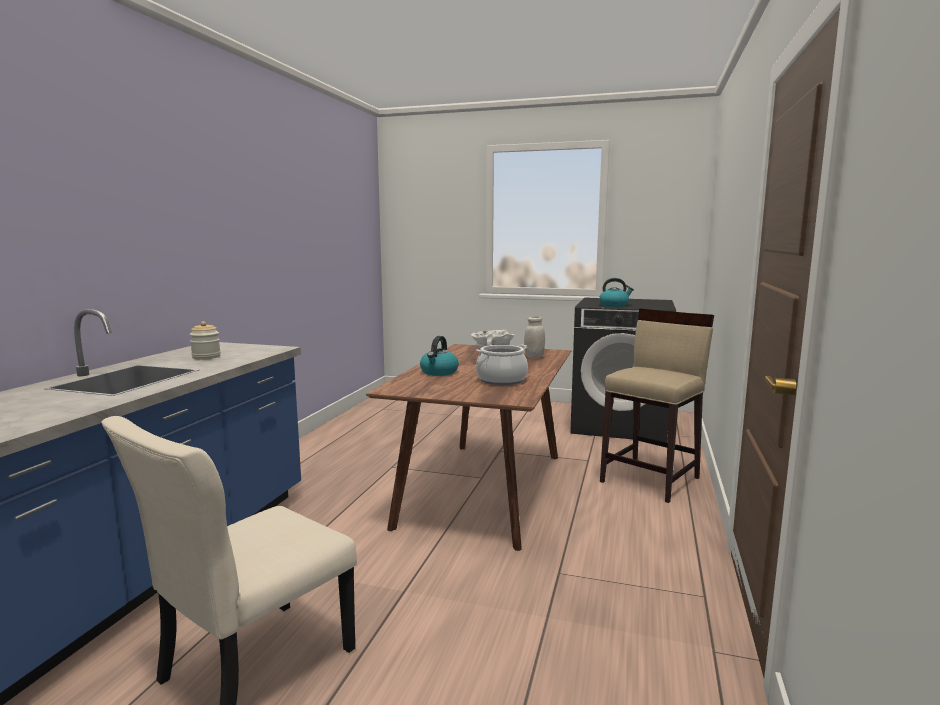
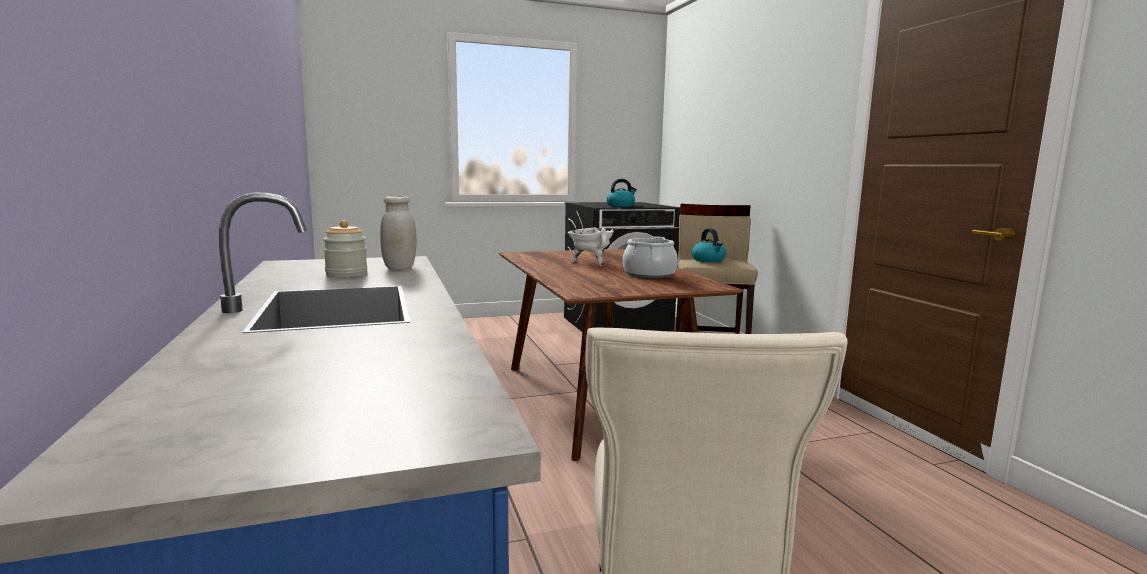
camera: 35 degrees left, 0 degrees up
kettle [420,336,459,376] -> kettle moved to [692,228,726,262]
white jar [524,316,545,359] -> white jar moved to [380,195,417,269]

